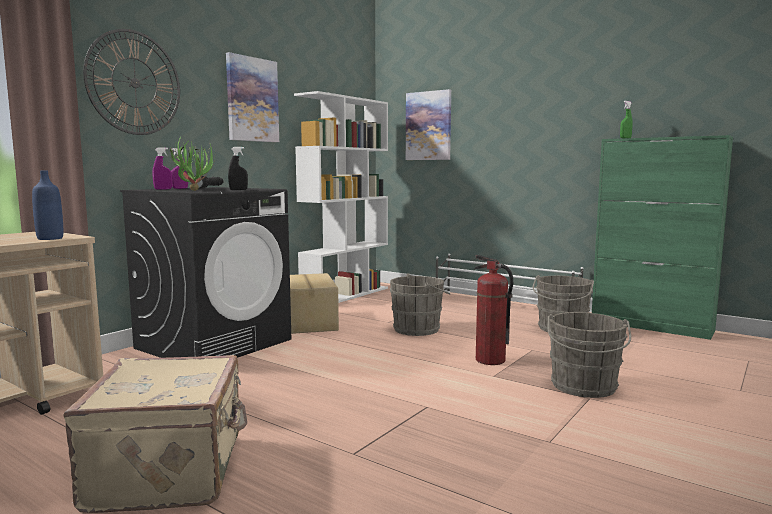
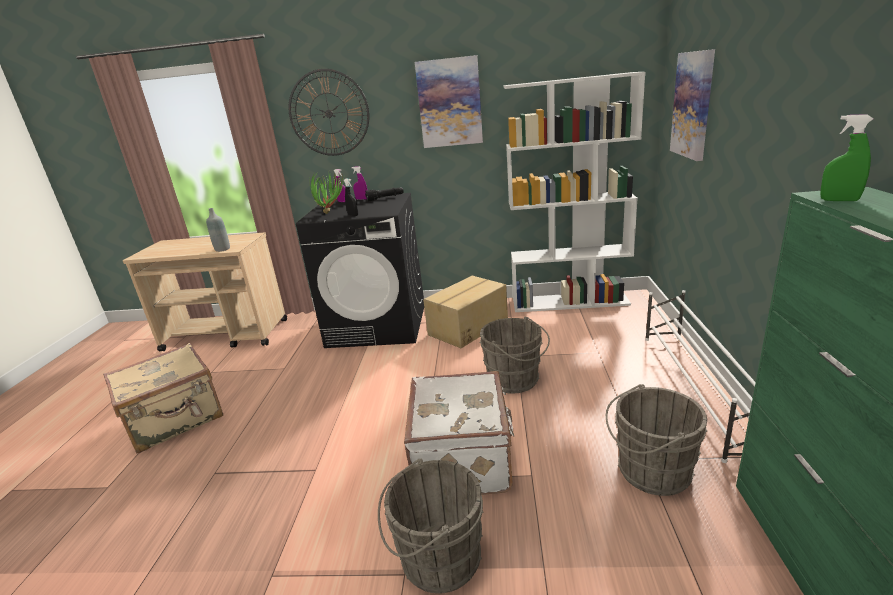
camera: 60 degrees right, 15 degrees up
blue bottle [32,171,63,240] -> grey bottle [206,208,230,252]
fire extinguisher [474,255,513,365] -> white suitcase [404,371,514,495]

